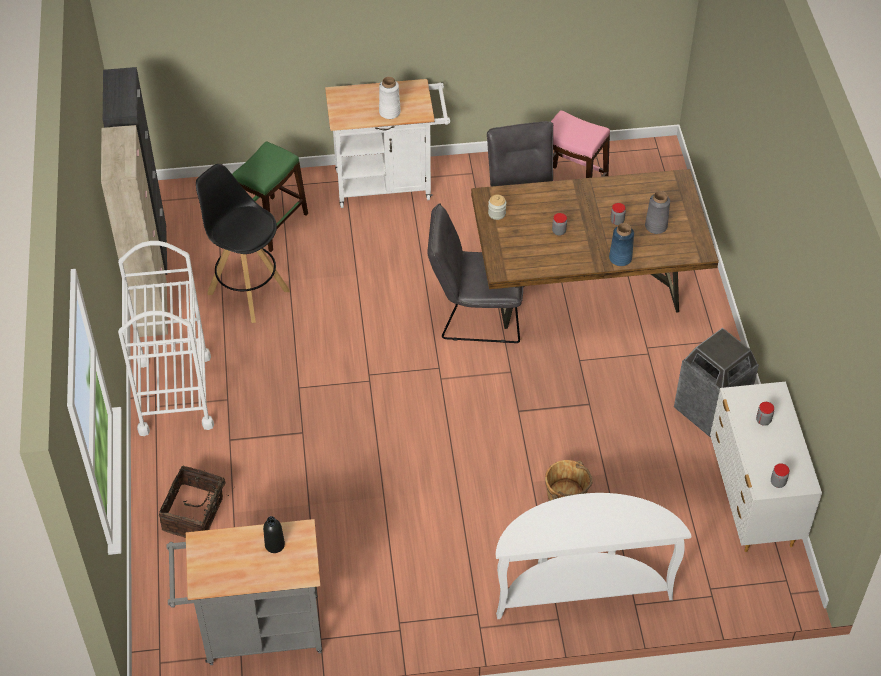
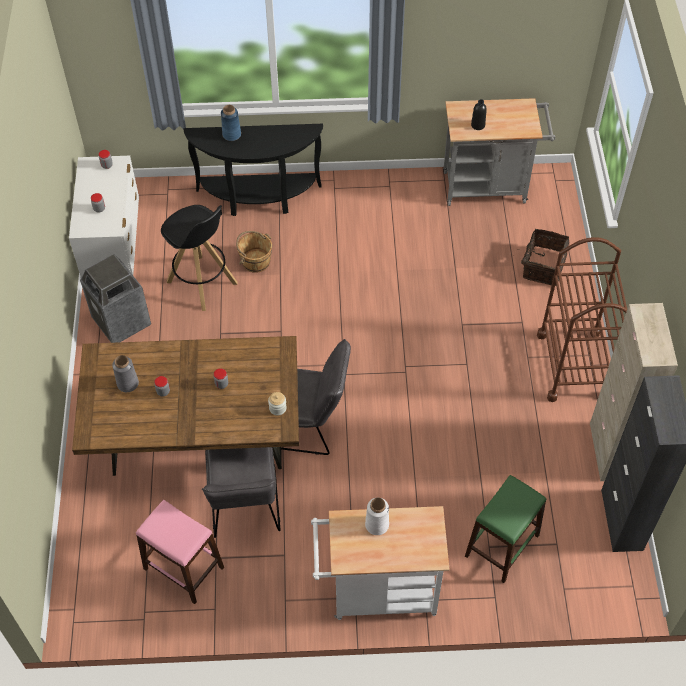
camera: 175 degrees left, 5 degrees up
white cart [118,241,214,436] -> brown cart [537,237,627,402]
black stool [196,164,290,323] -> black stool moved to [161,205,238,311]
white console table [496,493,691,619] -> black console table [184,124,323,216]
blue vase [609,223,634,266] -> blue vase moved to [221,105,241,141]

